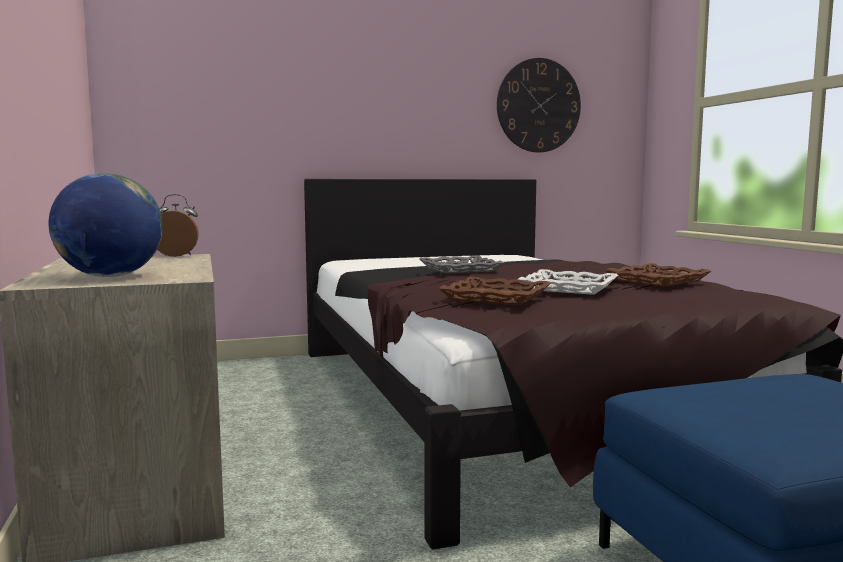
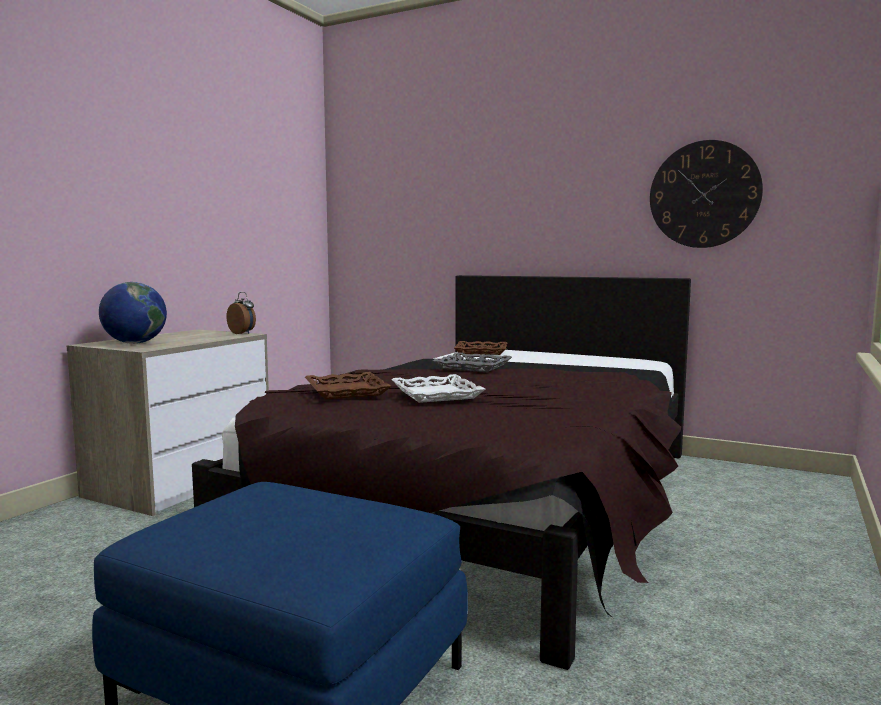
camera: 45 degrees right, 0 degrees up
brown tray [605,263,711,287] -> brown tray moved to [454,341,507,355]

